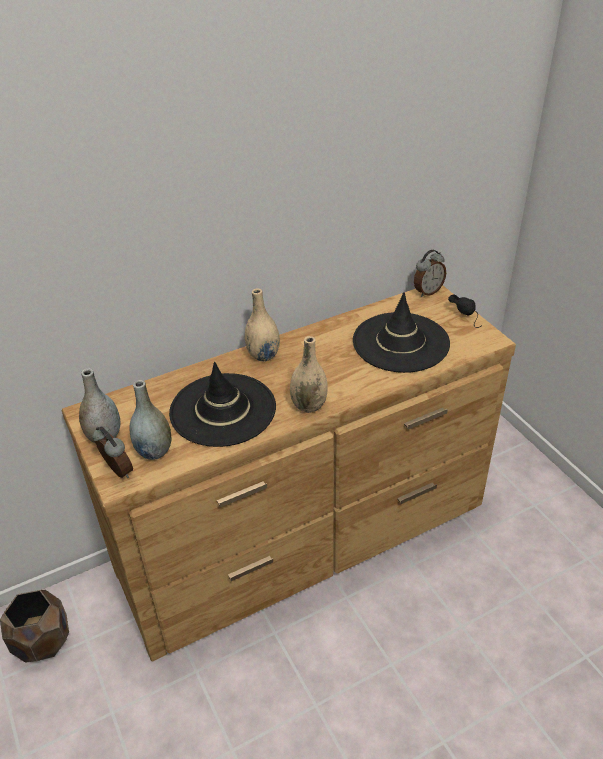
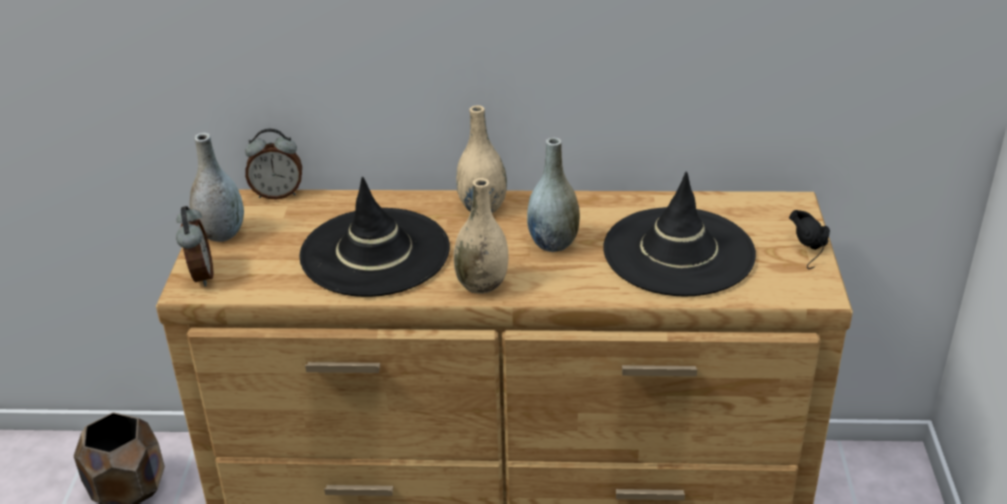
camera: 30 degrees right, 5 degrees down
grey vase [129,380,171,460] -> grey vase moved to [527,138,580,252]
alarm clock [414,250,446,297] -> alarm clock moved to [245,129,302,199]

